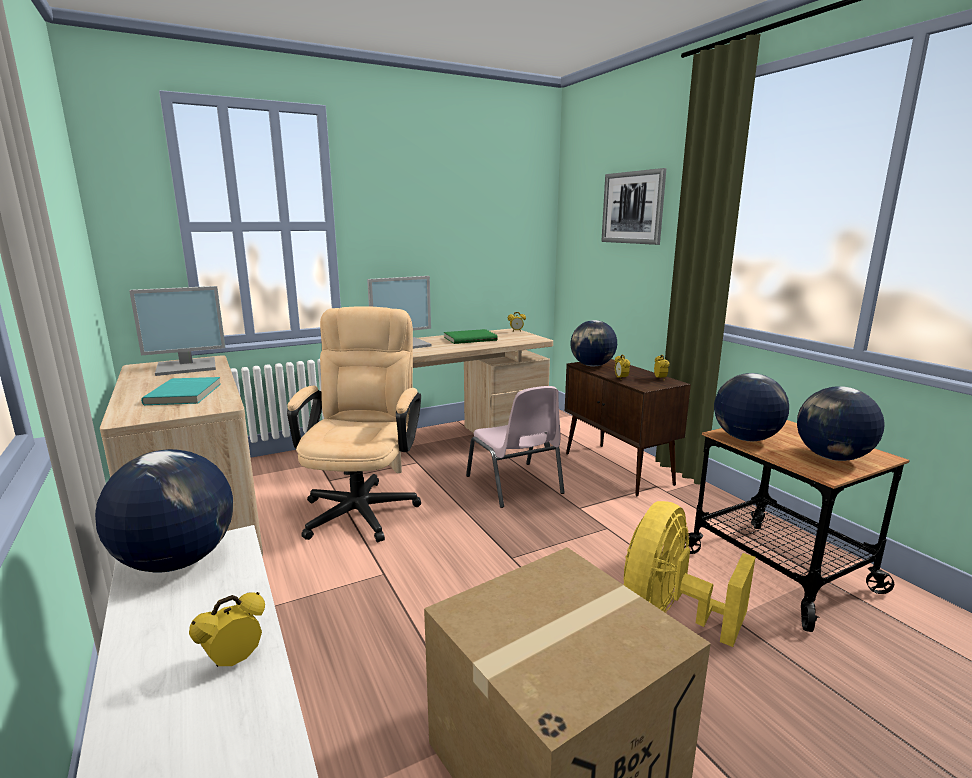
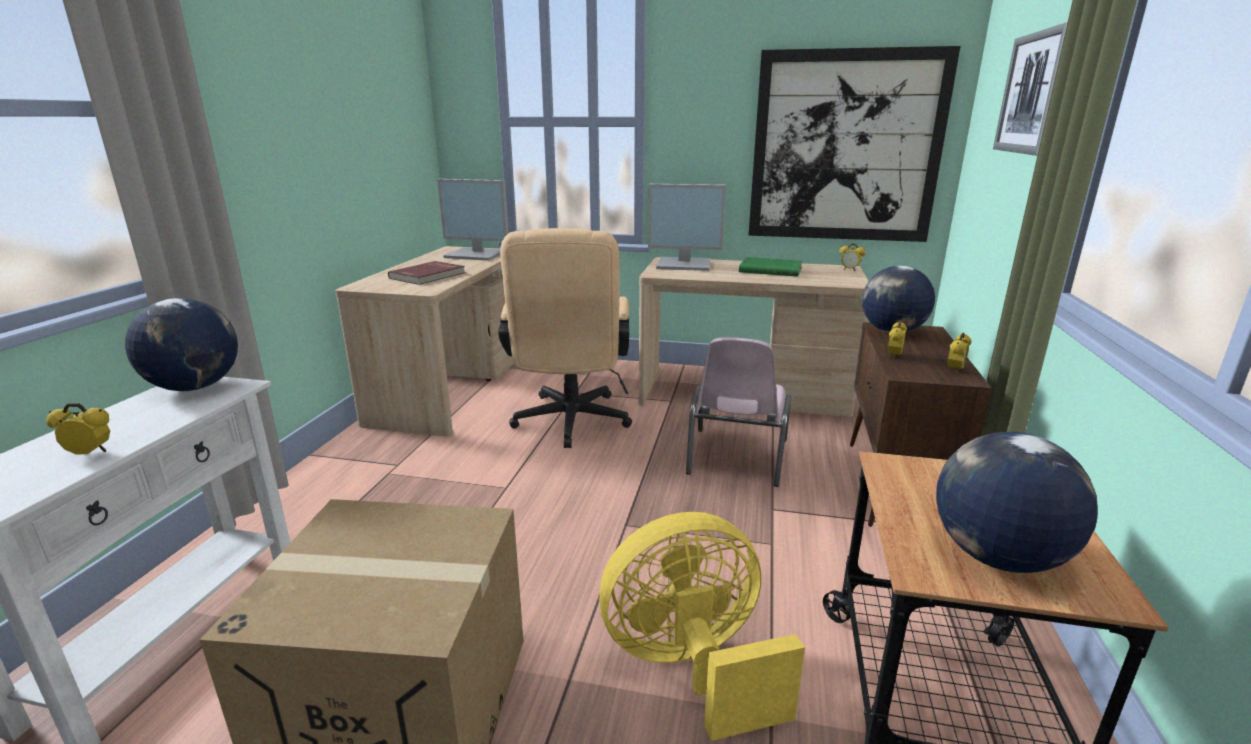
camera: 40 degrees right, 5 degrees up
turquoise book [141,377,221,405] -> red book [388,261,465,285]
beige office chair [287,306,421,542] -> beige office chair turned 135 degrees clockwise [498,228,632,448]
globe [714,373,789,441] -> none
none -> picture [749,46,960,242]

